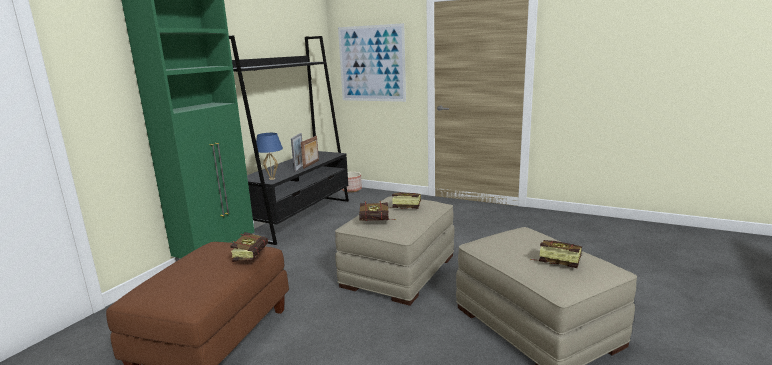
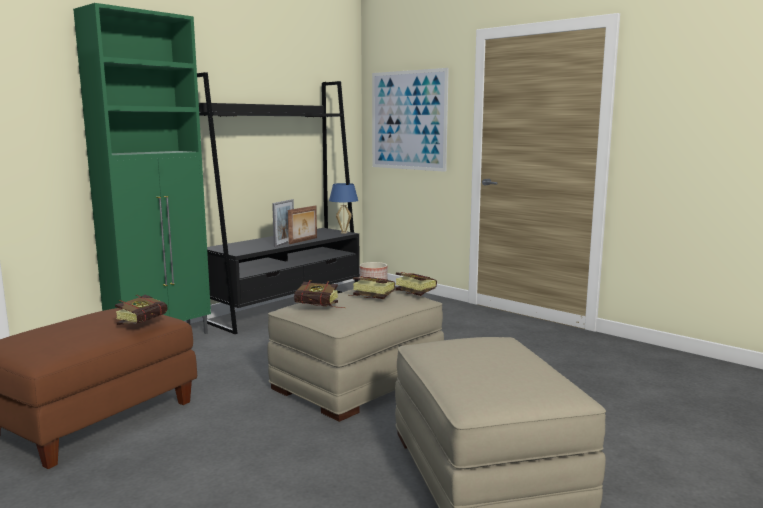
camera: 15 degrees right, 5 degrees down
blue table lamp [256,133,283,180] -> blue table lamp moved to [329,183,358,234]
book [530,240,582,268] -> book moved to [396,272,437,296]

